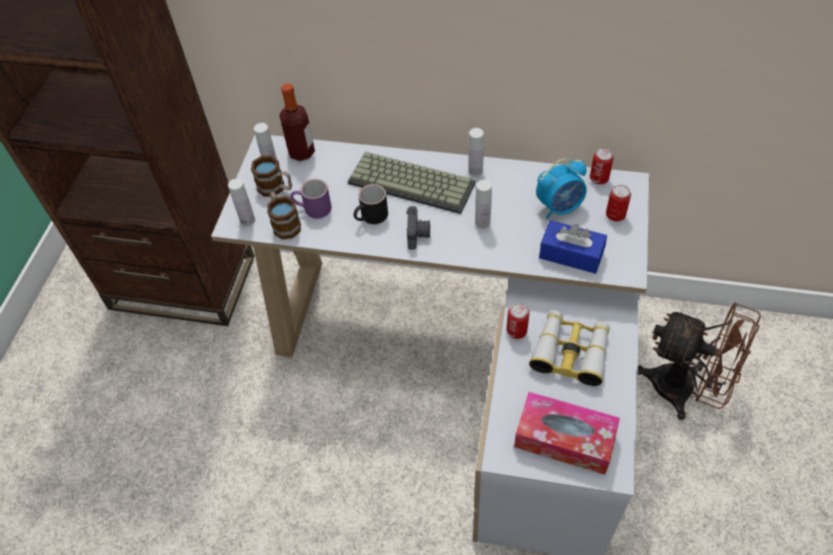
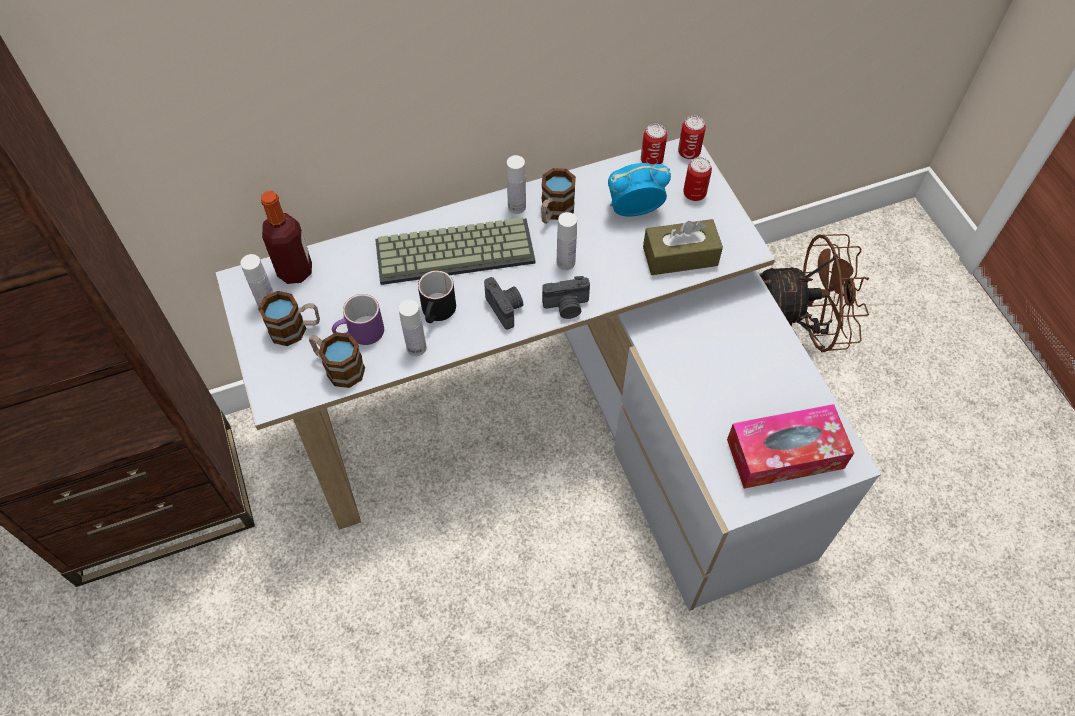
camera: 35 degrees left, 5 degrees up
white bottle [228,179,255,227] -> white bottle moved to [399,300,427,356]
can [506,303,529,339] -> can moved to [678,116,706,159]
binoculars [529,310,610,386] -> none
alarm clock [536,158,587,219] -> alarm clock turned 135 degrees counterclockwise [608,163,671,216]
blue tissue box [539,220,607,274] -> brown tissue box [643,219,723,275]
none -> mug [541,168,576,224]
none -> camera [542,276,590,319]

